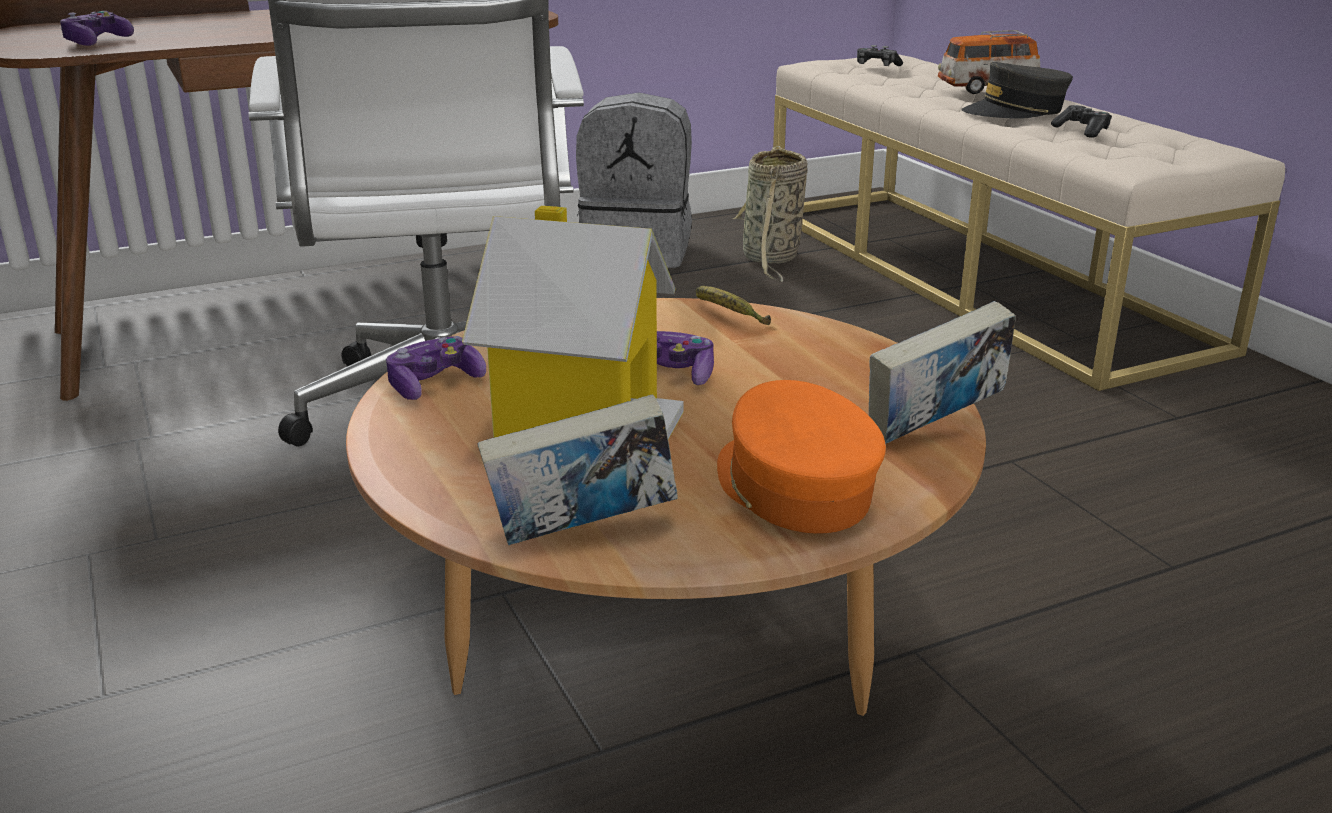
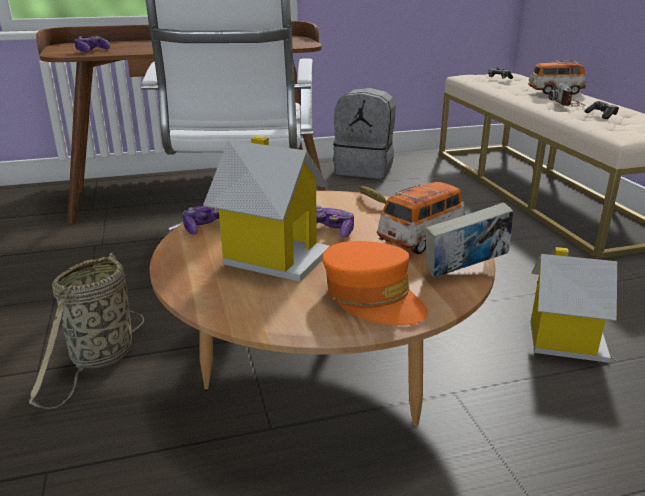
camera: 10 degrees right, 0 degrees up
book [477,394,678,545] -> none
orange cap [717,380,886,534] -> orange cap turned 150 degrees clockwise [322,241,428,326]
basket [732,146,808,282] -> basket moved to [29,252,144,408]
grey cap [961,62,1073,119] -> camera [548,83,585,107]
none -> toy car [377,182,466,254]
none -> toy house [530,247,617,363]

